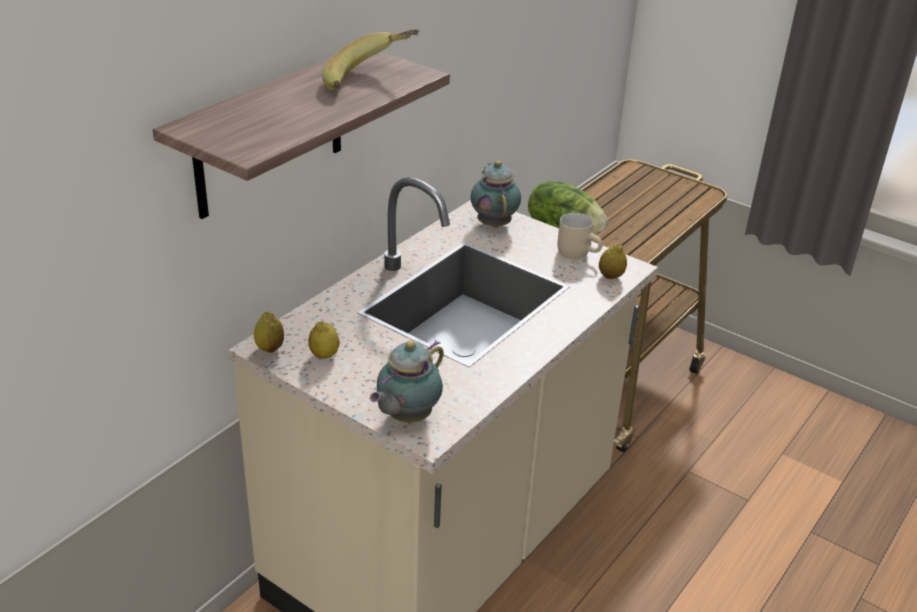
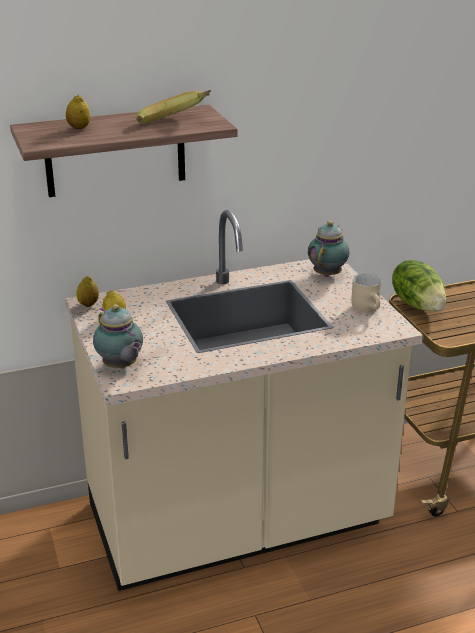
camera: 35 degrees right, 5 degrees down
teapot [370,340,444,422] -> teapot turned 105 degrees counterclockwise [93,304,143,369]
lemon [599,244,627,279] -> lemon moved to [66,95,90,129]

